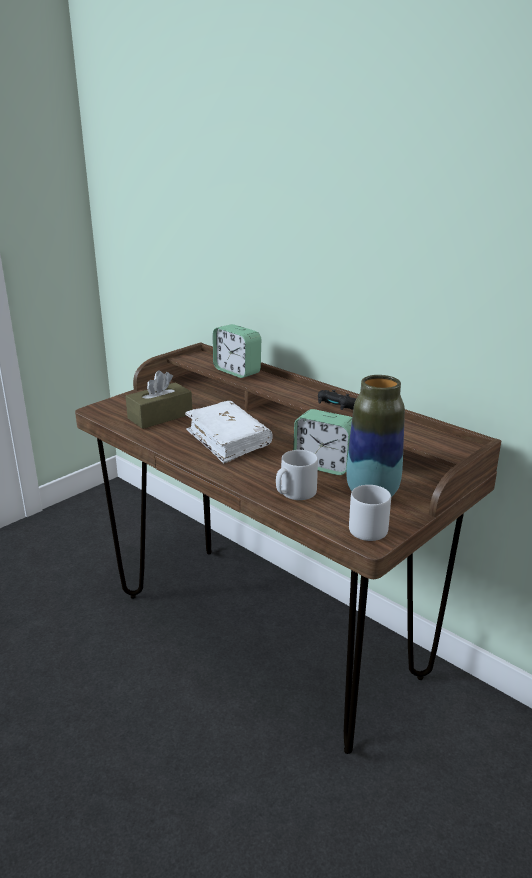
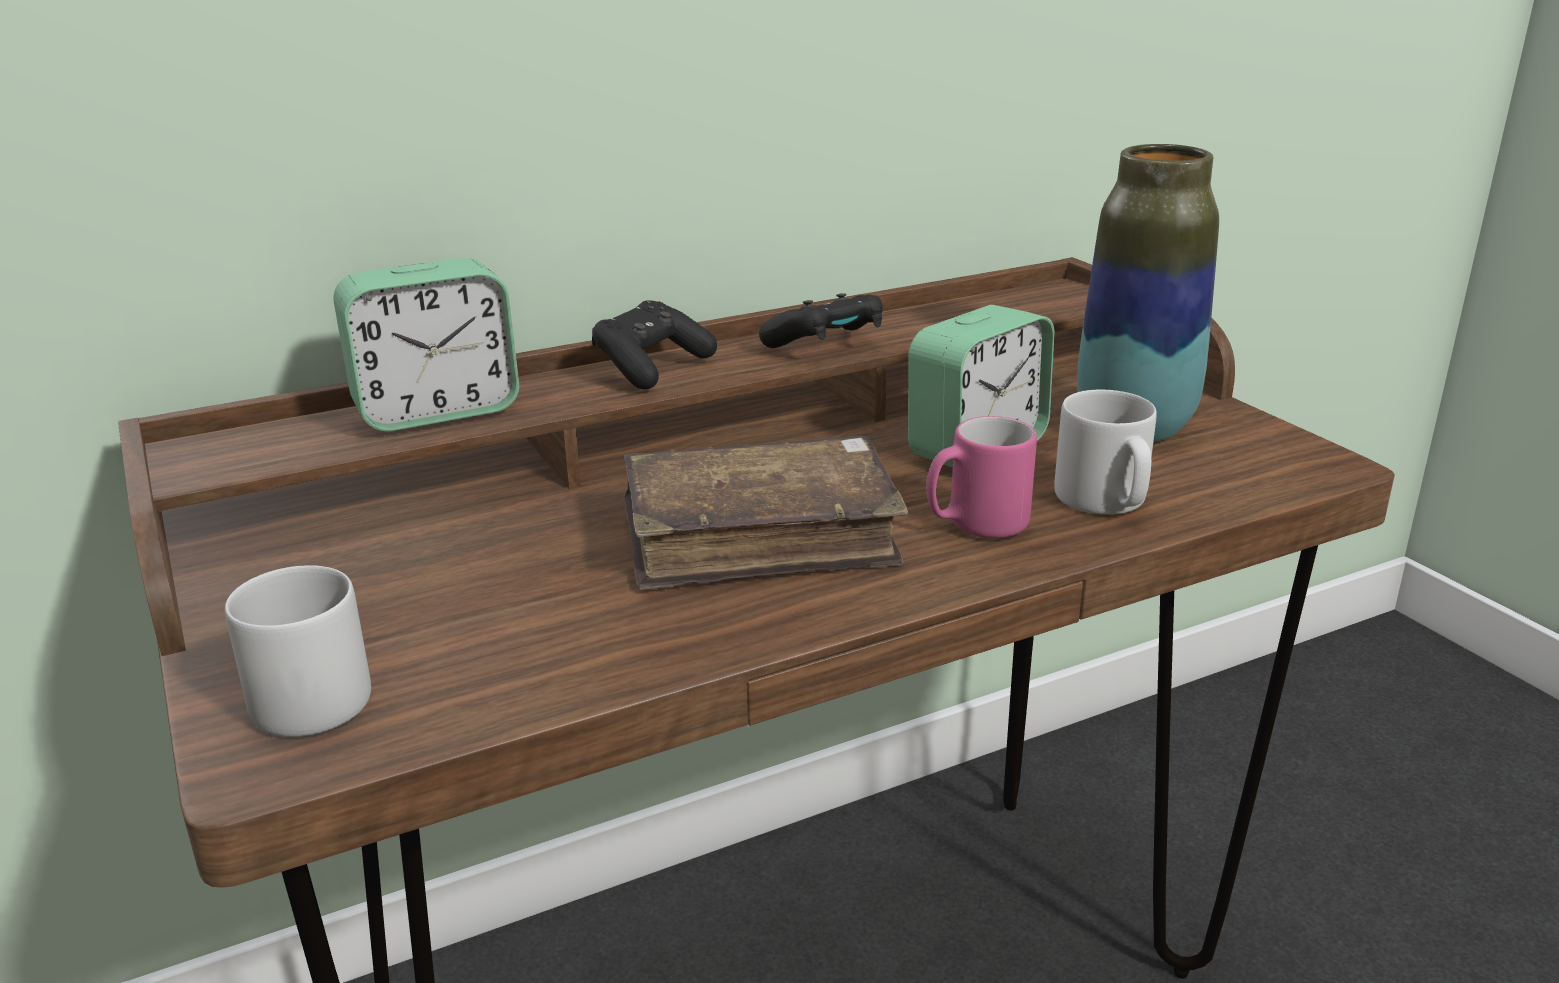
camera: 70 degrees left, 0 degrees up
brown tissue box [126,371,192,429] -> none
white book [185,401,273,463] -> brown book [624,435,908,590]
grey mug [349,485,391,541] -> grey mug moved to [225,565,371,737]
none -> black game controller [592,300,717,389]
none -> pink mug [926,416,1037,538]

